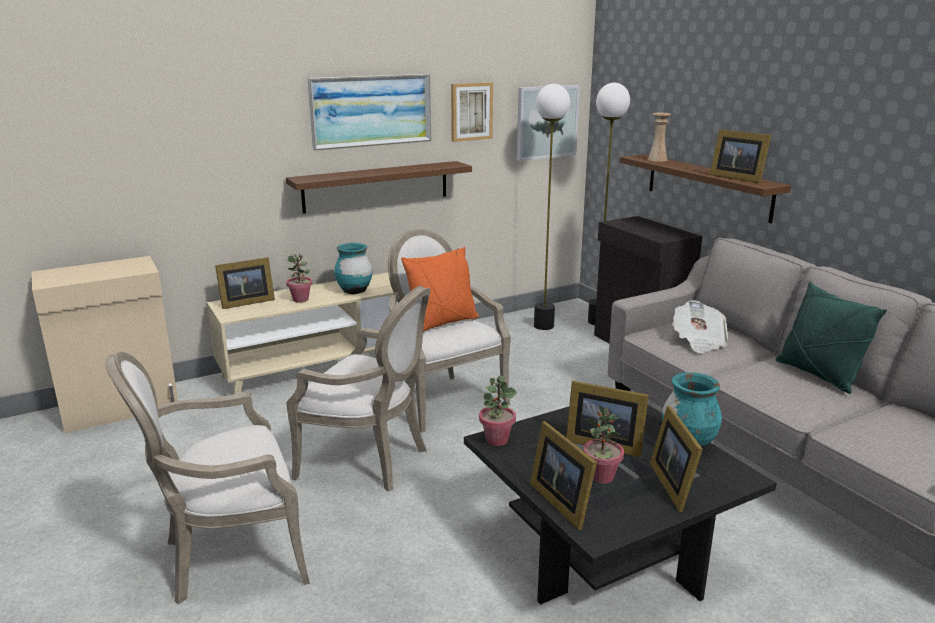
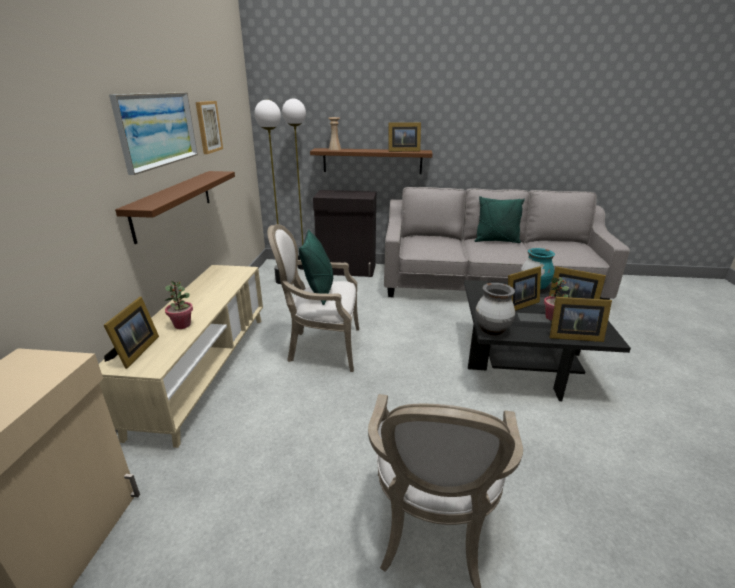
camera: 55 degrees left, 5 degrees up
armchair [286,286,430,492] -> none
turquoise vase [334,243,372,294] -> none
orange pillow [401,247,479,332] -> green pillow [299,229,334,305]
potted plant [479,376,517,446] -> grey vase [475,283,515,335]
picture [517,85,580,161] -> none
newspaper [672,300,728,353] -> none

